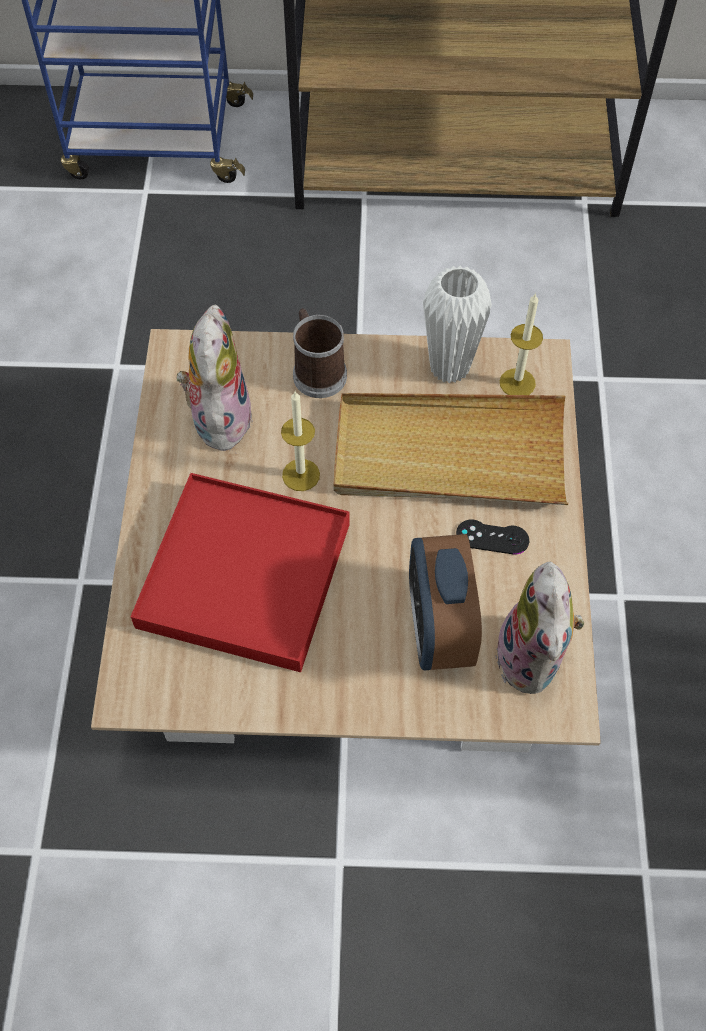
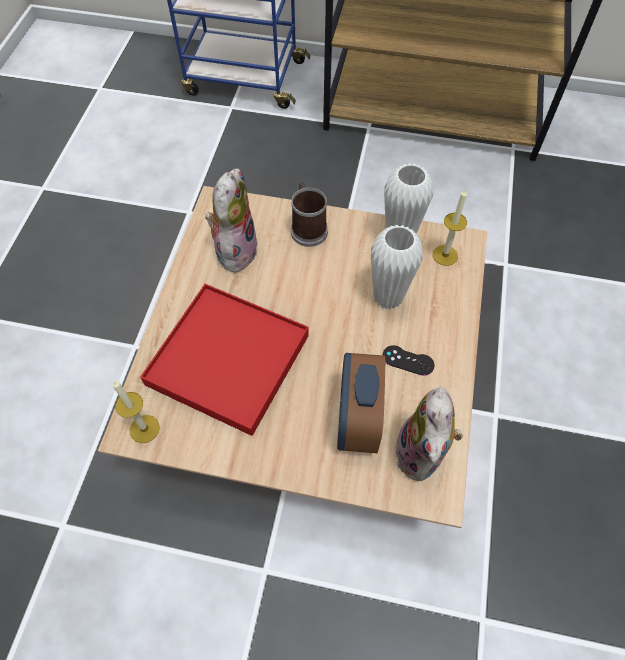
camera: 10 degrees right, 0 degrees up
candle [281,391,320,491] -> candle moved to [112,380,160,443]
beige tray [334,393,569,505] -> white vase [371,225,423,309]

